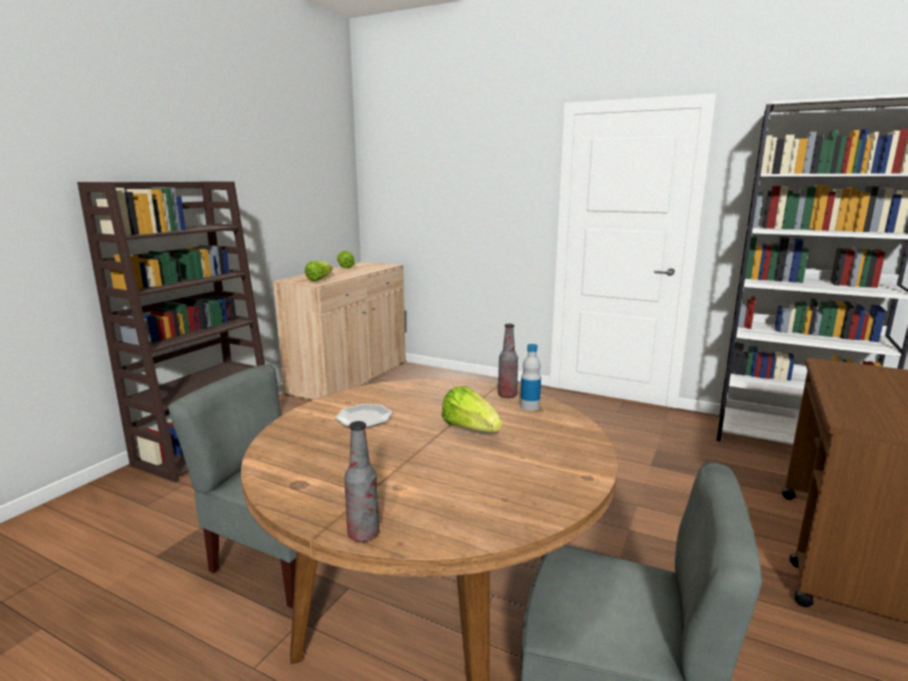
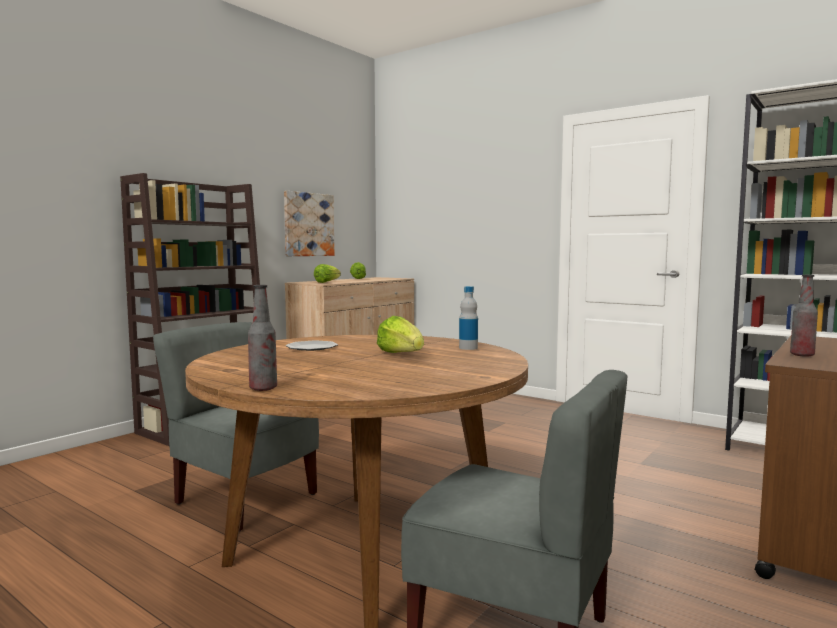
camera: 10 degrees right, 10 degrees down
bottle [498,324,518,398] -> bottle moved to [790,275,818,357]
none -> picture [284,191,334,256]

